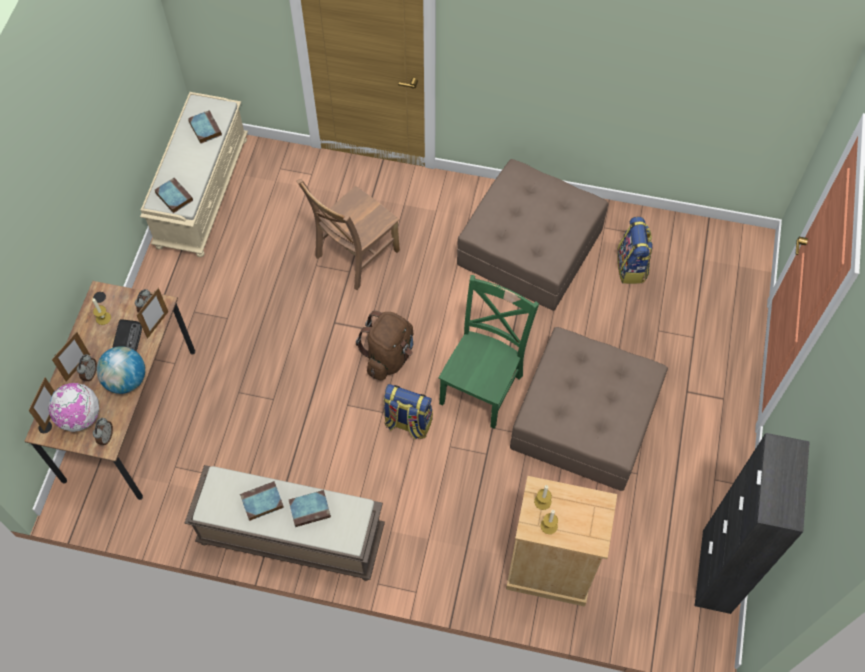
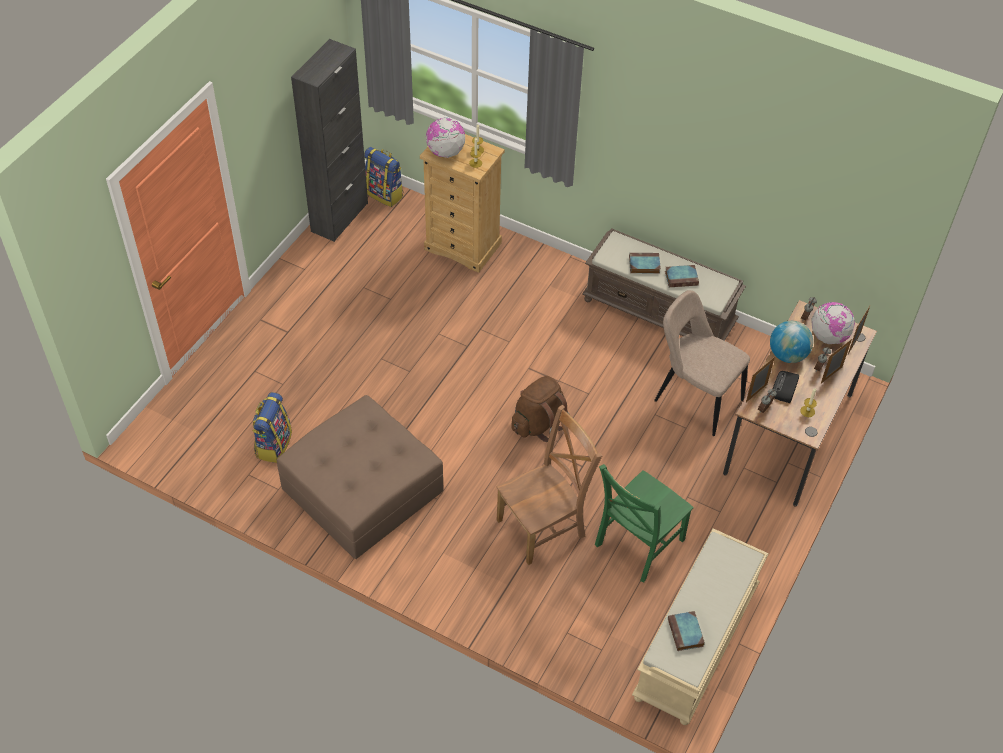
camera: 165 degrees left, 10 degrees down
book [155,178,193,213] -> none
backpack [383,384,433,439] -> backpack moved to [364,147,403,207]
green chair [439,275,539,429] -> green chair moved to [595,464,694,583]
brown ottoman [510,327,668,491] -> none
none -> globe [426,118,465,158]
none -> beige chair [654,290,750,436]

